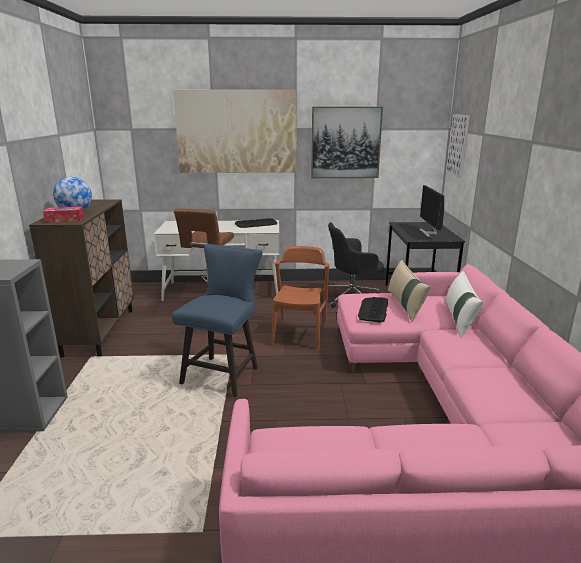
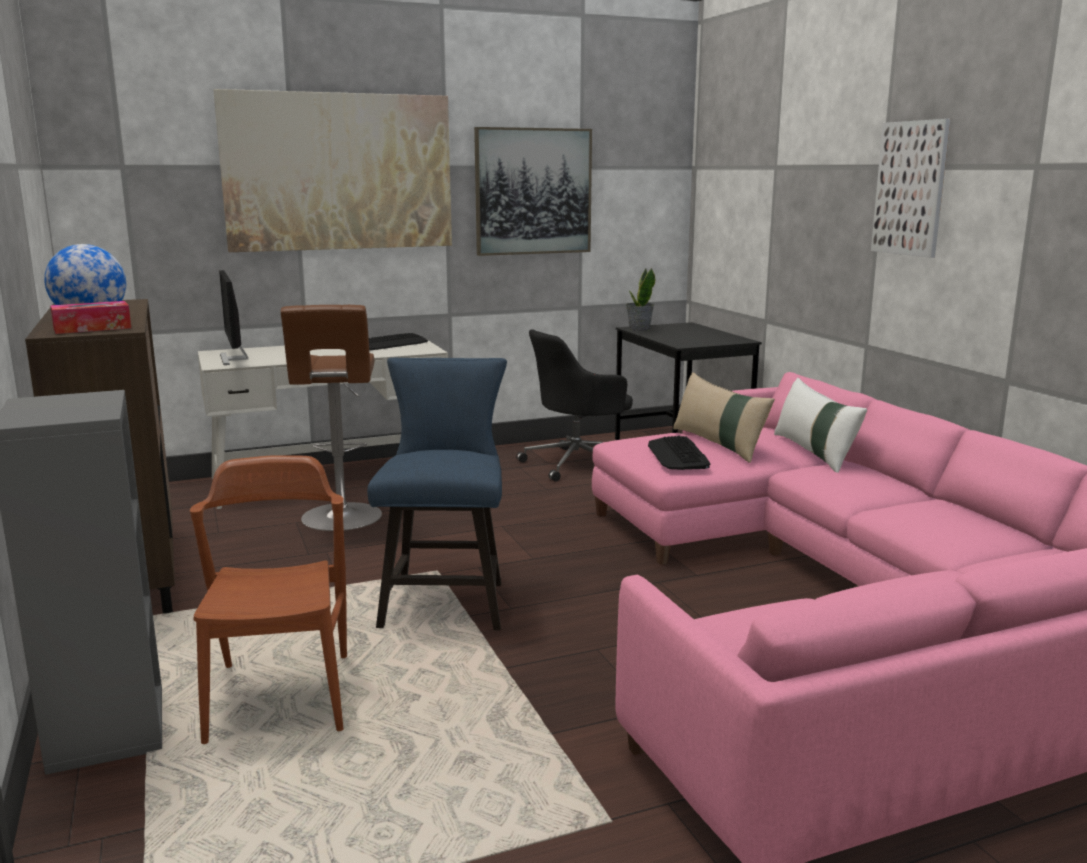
camera: 20 degrees left, 5 degrees down
brown chair [271,246,329,350] -> brown chair moved to [190,455,347,744]
monitor [419,185,444,237] -> monitor moved to [219,270,248,365]
picture [446,114,470,178] -> picture moved to [871,119,950,258]
none -> potted plant [626,268,655,331]

